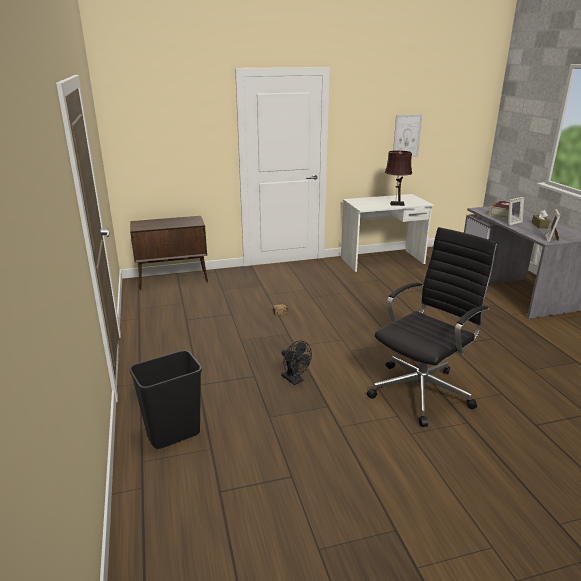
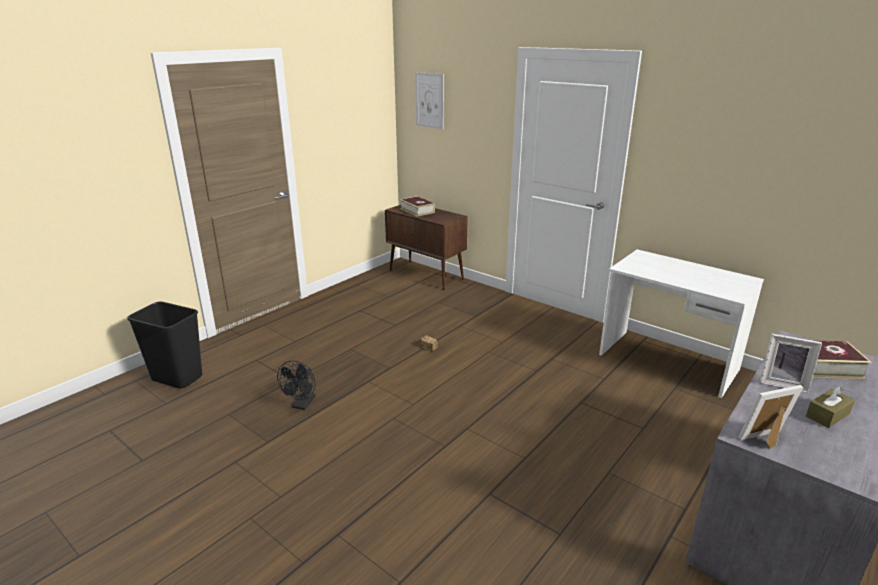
camera: 55 degrees right, 0 degrees up
black office chair [367,227,497,427] -> none
brown table lamp [385,150,412,206] -> none
picture [393,114,423,157] -> picture moved to [415,72,444,129]
none -> book [400,196,435,217]

